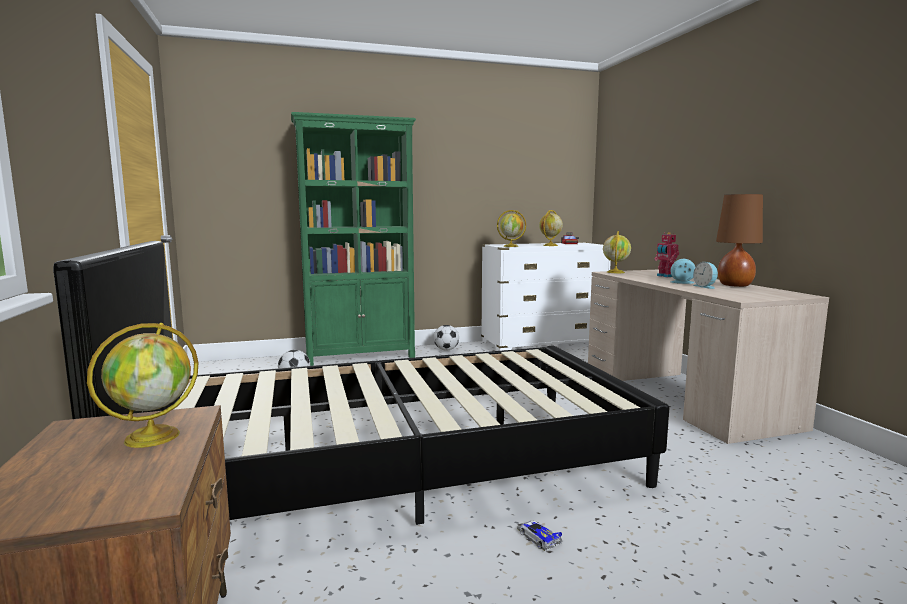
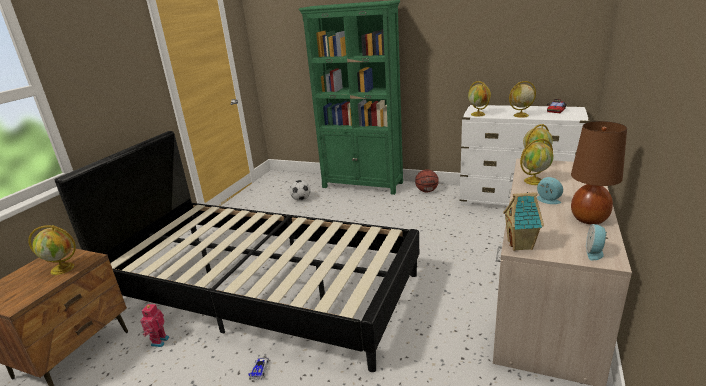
camera: 40 degrees right, 15 degrees up
football [434,325,459,351] -> basketball [415,169,439,192]
toy robot [654,232,679,277] -> toy robot moved to [140,302,169,347]
alarm clock [693,262,718,289] -> alarm clock moved to [586,224,609,261]
none -> toy house [503,192,544,251]
none -> globe [520,138,554,185]

